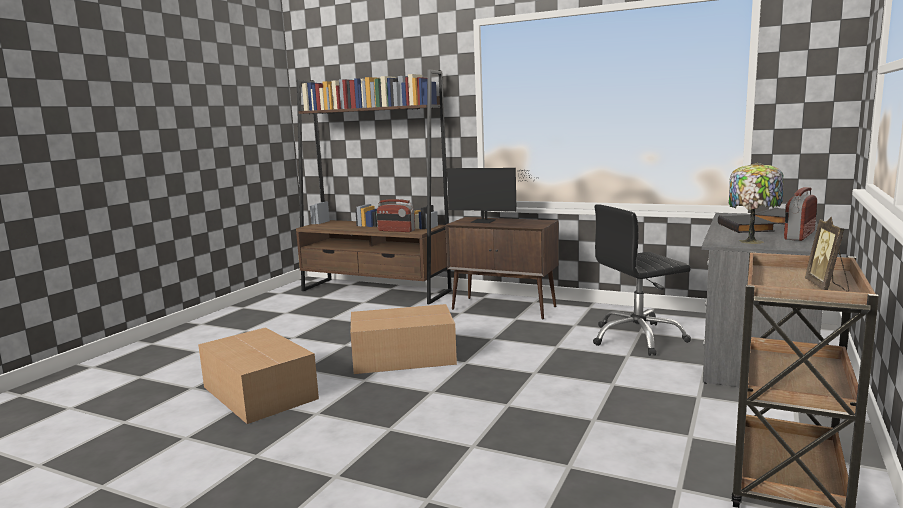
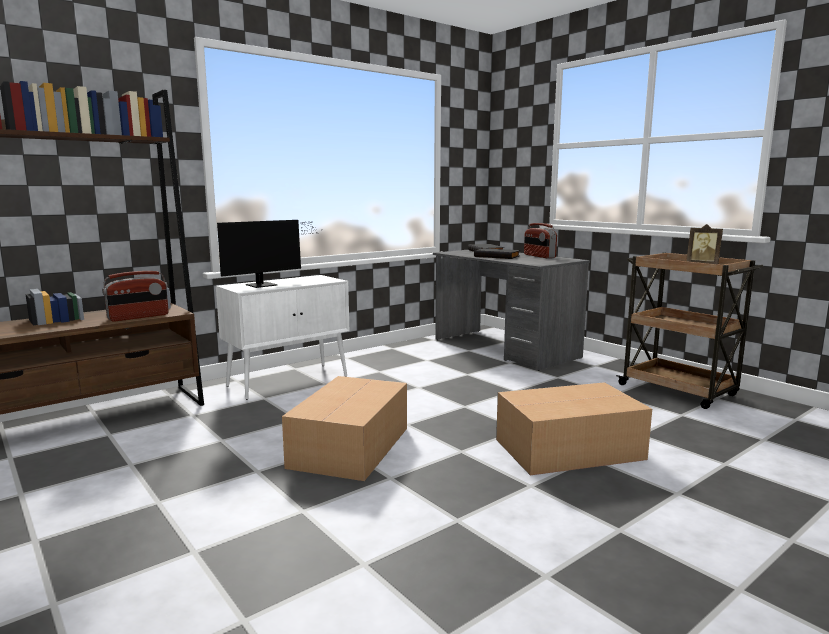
camera: 65 degrees left, 0 degrees up
cardboard box [198,327,319,424] -> cardboard box moved to [496,382,652,475]
brown cabinet [445,217,559,320] -> white cabinet [216,275,349,400]
black office chair [593,204,691,356] -> none
table lamp [729,163,784,244] -> none

